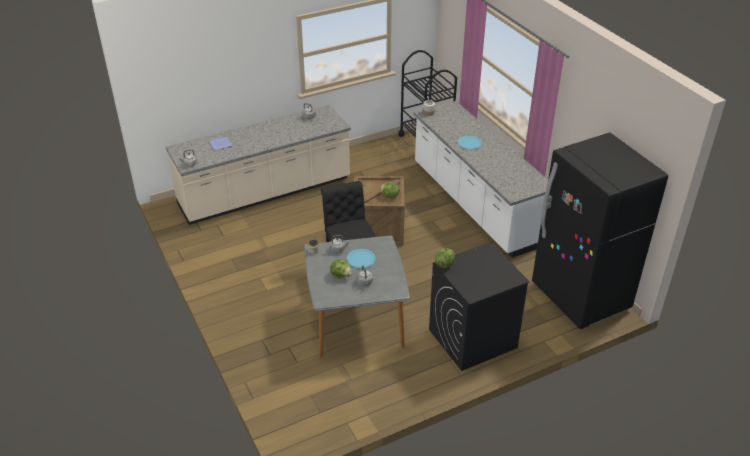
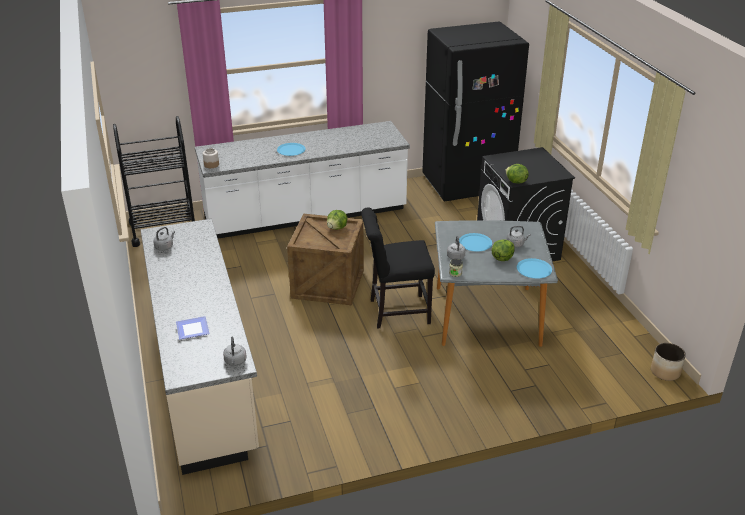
camera: 80 degrees left, 5 degrees down
none -> blue plate [517,258,552,279]
none -> planter [651,343,686,381]

